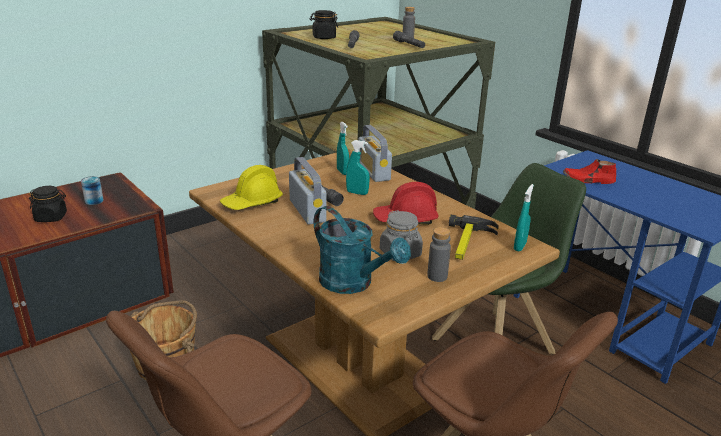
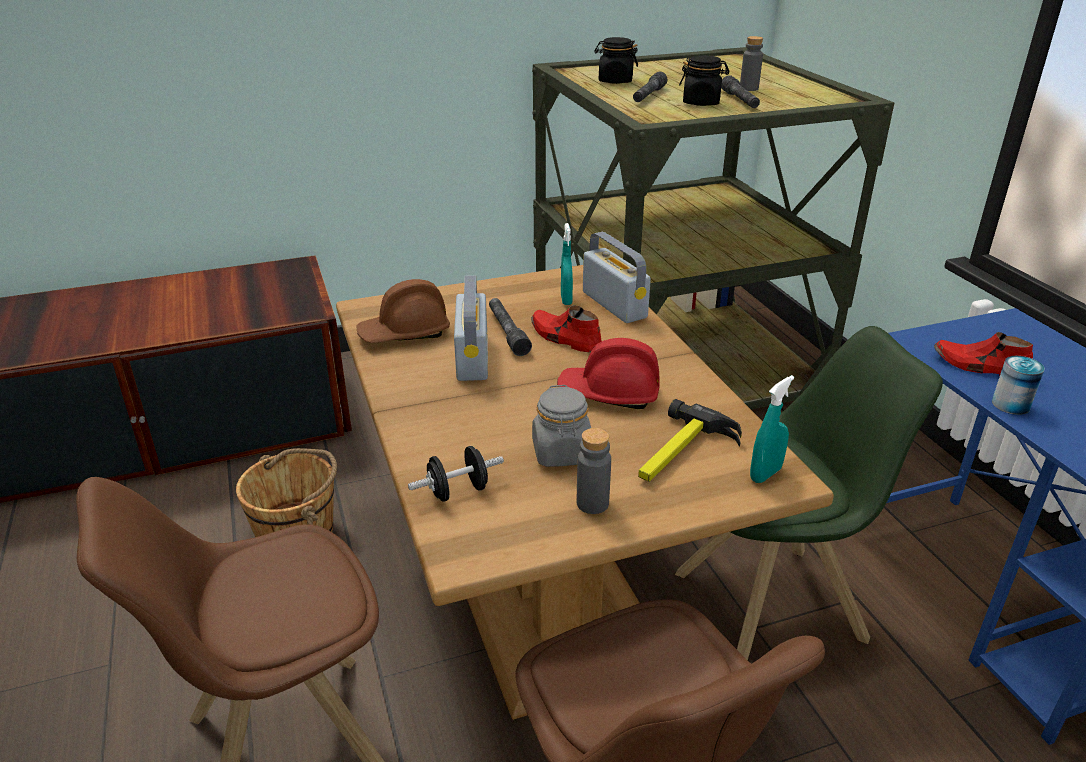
camera: 20 degrees right, 5 degrees up
black jar [29,186,67,222] -> black jar moved to [679,55,729,106]
can [81,176,104,205] -> can moved to [992,356,1045,415]
yellow hard hat [220,165,283,210] -> brown hard hat [356,279,450,343]
turquoise watering can [314,206,411,294] -> black dumbbell [408,446,504,502]
turquoise spray bottle [346,140,370,195] -> red shoe [531,305,602,352]
radio [359,125,392,182] -> radio turned 150 degrees clockwise [583,232,651,323]

